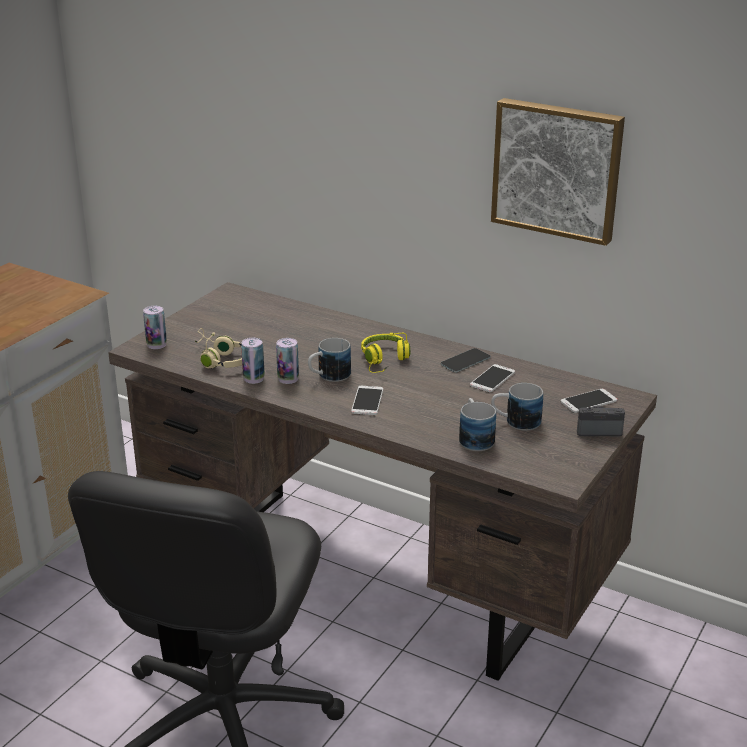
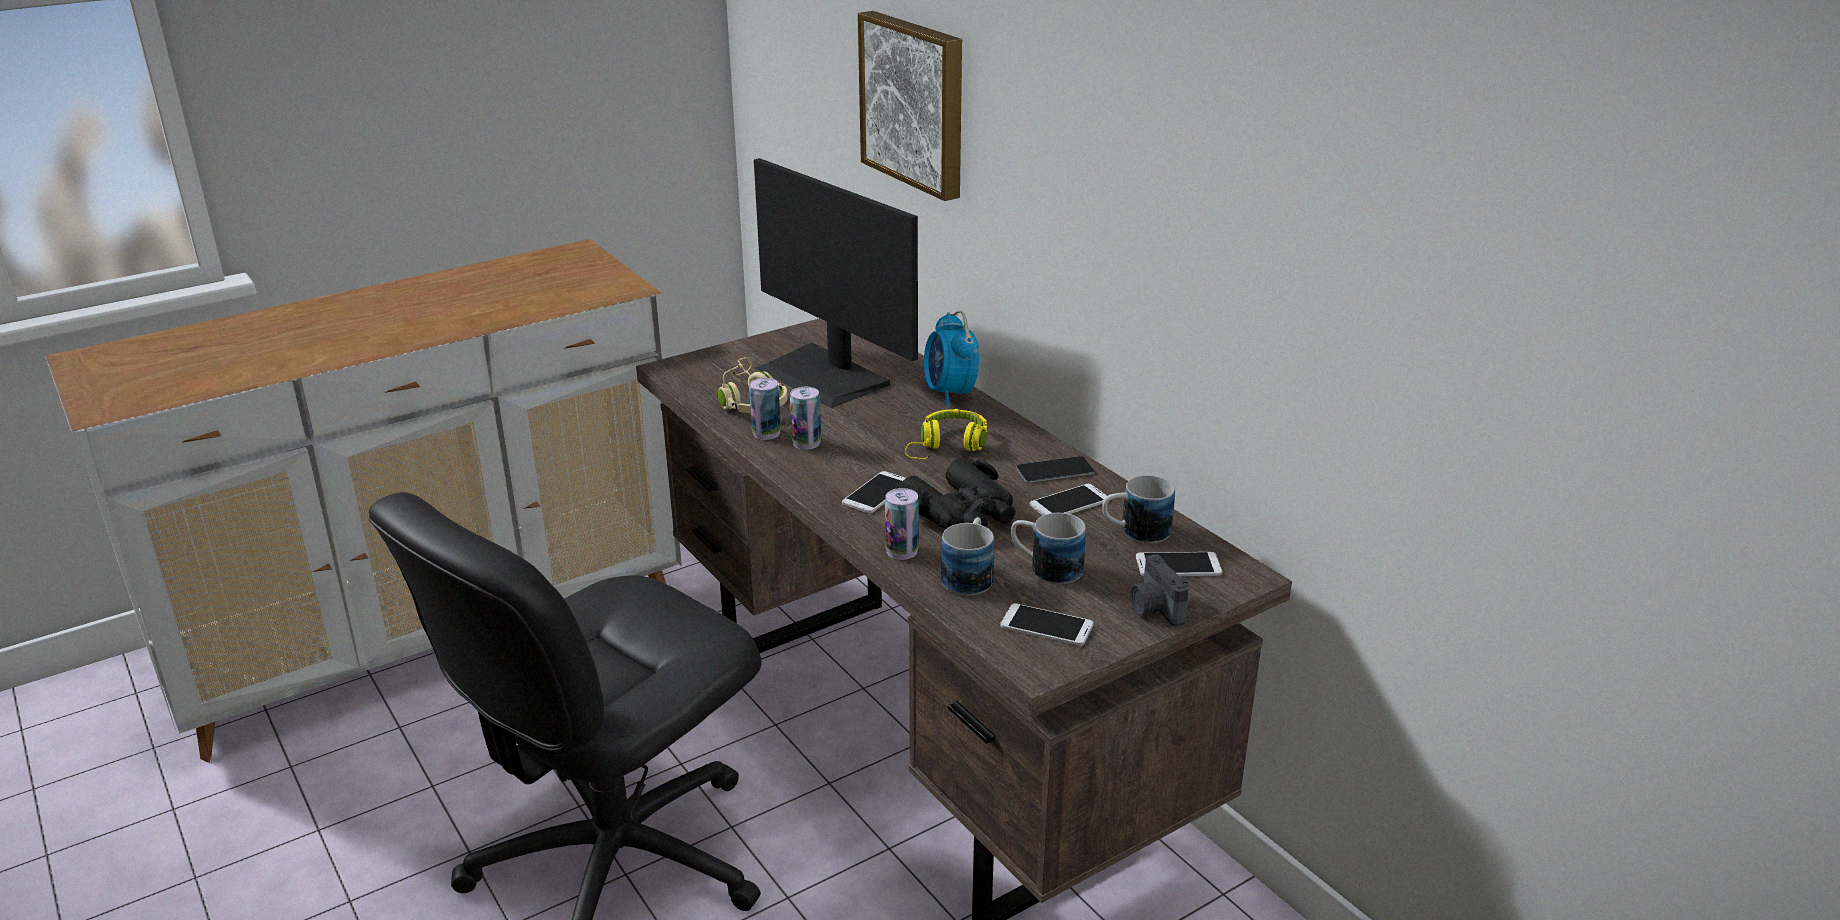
camera: 25 degrees right, 0 degrees up
can [143,306,167,349] -> can moved to [885,488,919,560]
mug [308,338,351,382] -> mug moved to [1102,475,1175,544]
picture [491,98,625,246] -> picture moved to [858,11,962,201]
camera [577,405,625,436] -> camera turned 135 degrees counterclockwise [1130,554,1189,626]
none -> monitor [754,158,918,408]
none -> black binoculars [895,458,1016,529]
none -> alarm clock [924,310,979,406]
none -> phone [1000,603,1094,646]

